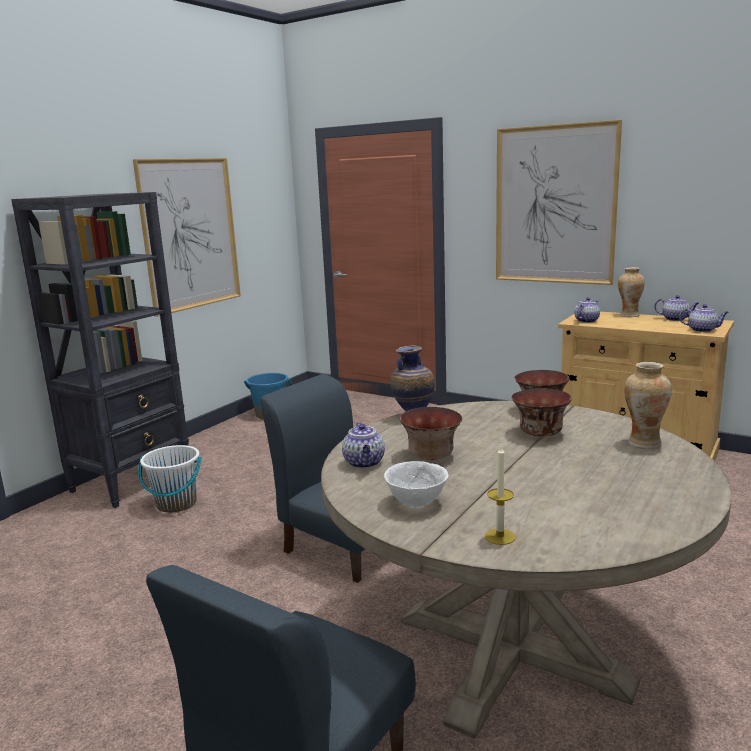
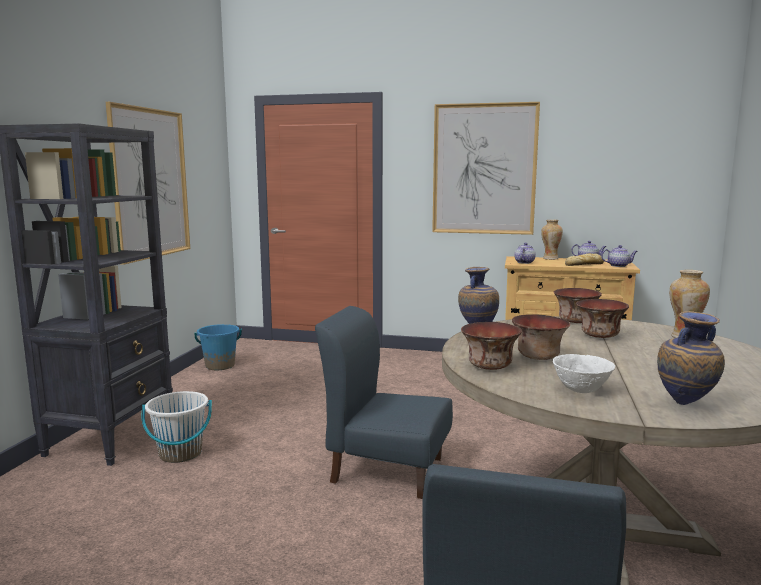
camera: 20 degrees left, 5 degrees down
teapot [342,422,385,468] -> bowl [461,322,522,370]
candle [485,446,516,545] -> vase [657,311,725,405]
none -> bread [565,253,604,266]

